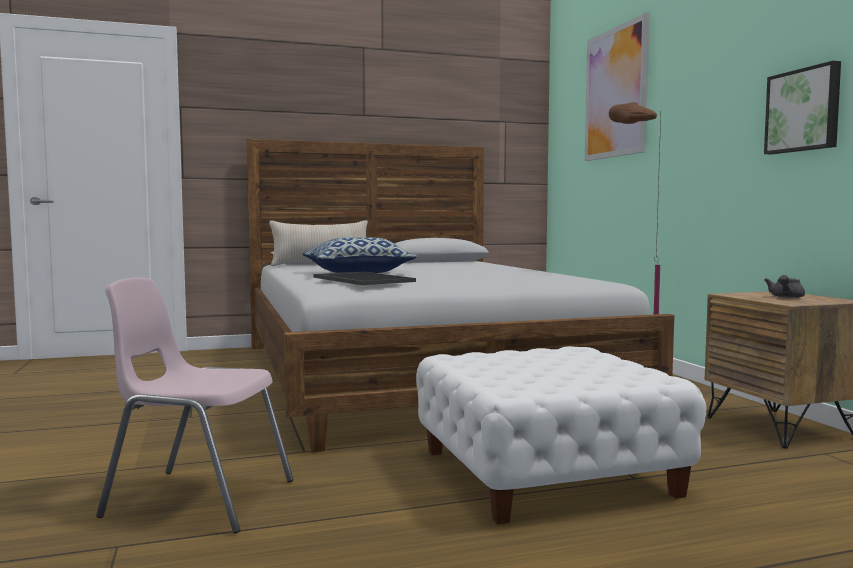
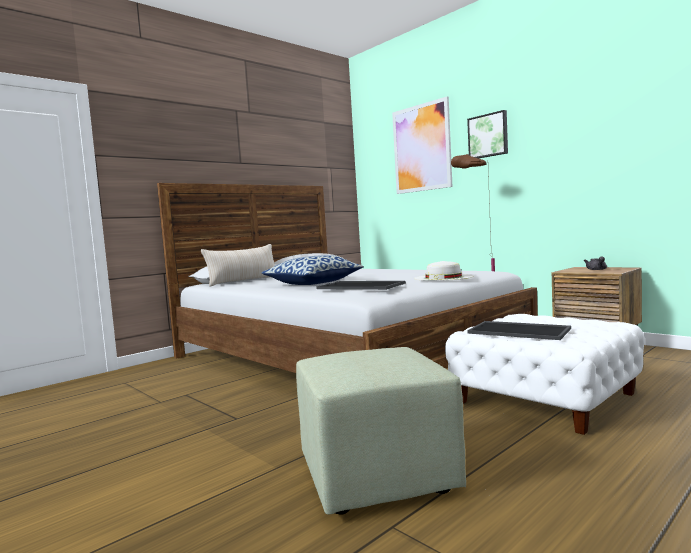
camera: 25 degrees left, 0 degrees up
pink chair [96,277,293,534] -> green ottoman [296,347,466,515]
picture [764,61,841,154] -> picture moved to [467,110,508,158]
none -> white hat [414,261,474,281]
none -> tray [467,321,571,340]

